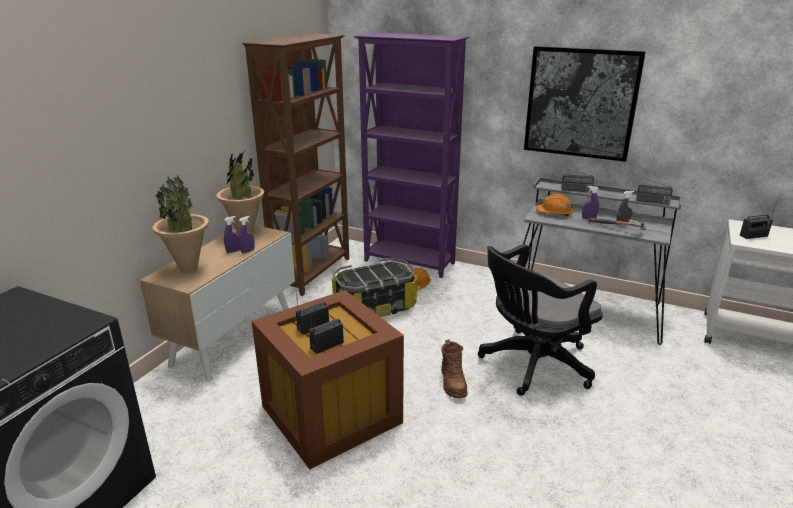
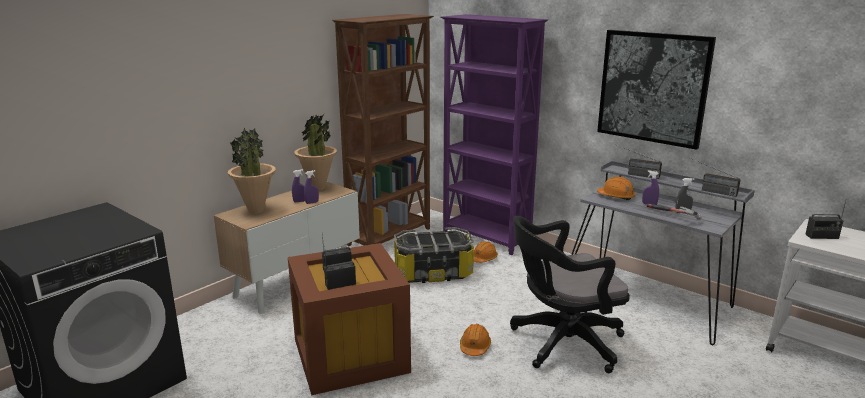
camera: 15 degrees right, 5 degrees down
brown boot [441,339,468,398] -> orange hard hat [460,324,491,356]

